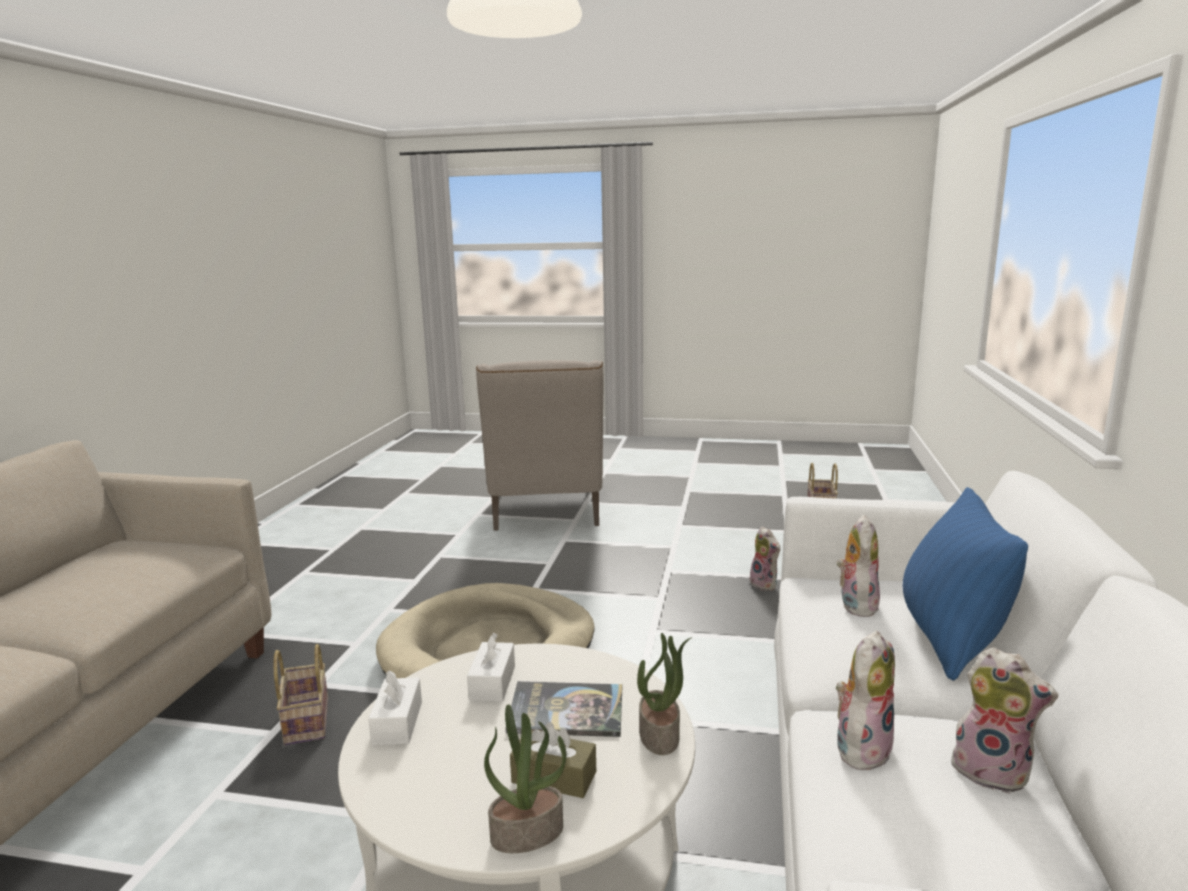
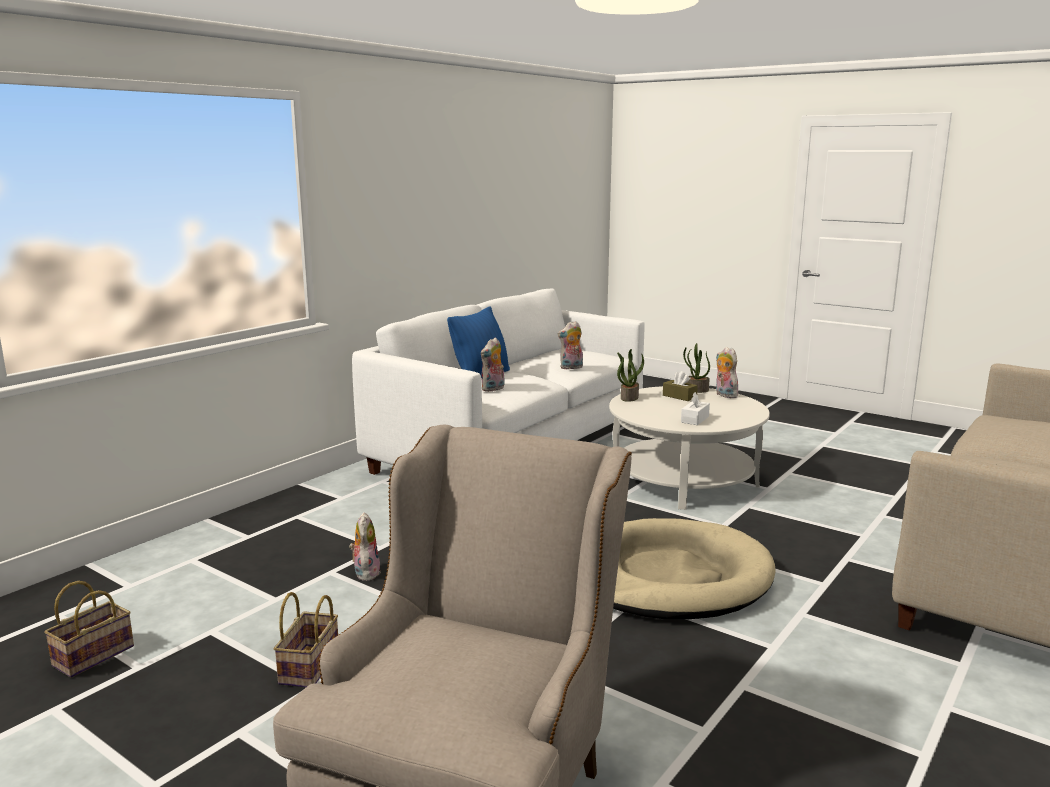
camera: 155 degrees left, 0 degrees up
basket [274,644,328,746] -> basket moved to [274,592,338,687]
white tissue box [368,670,422,745] -> none
book [505,681,622,737] -> none
plush toy [951,647,1058,794] -> plush toy moved to [716,347,739,398]

